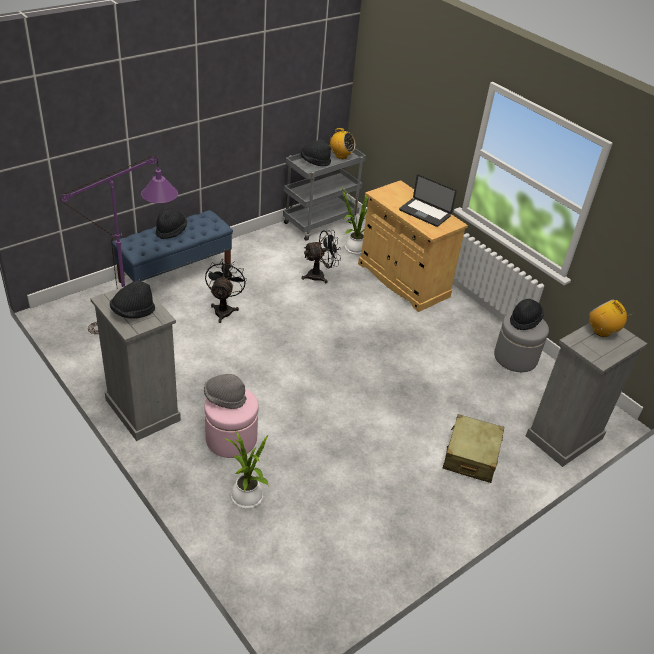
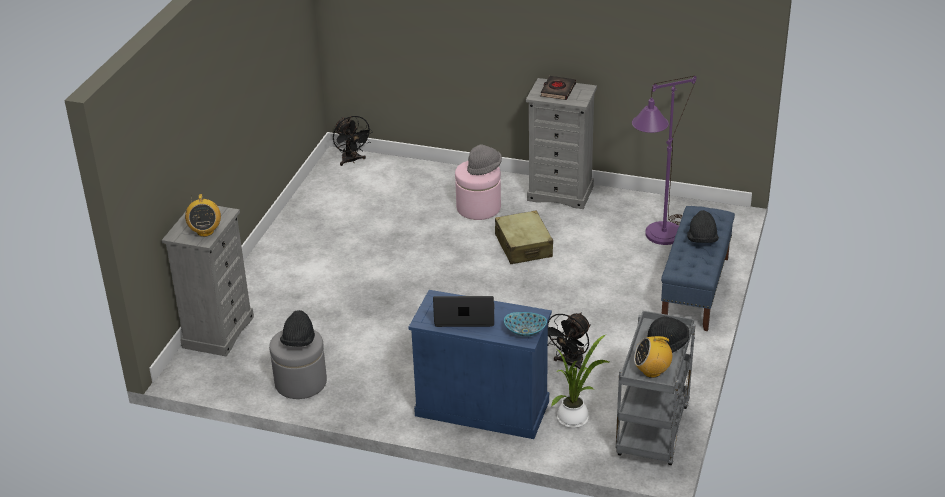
camera: 150 degrees right, 5 degrees down
black hat [110,281,155,319] -> black book [541,76,576,100]
black fan [205,260,247,323] -> black fan moved to [333,116,373,166]
potted plant [223,431,269,509] -> none
beige cabinet [358,180,468,312] -> blue cabinet [408,290,552,439]
beige suitcase [443,414,504,483] -> beige suitcase moved to [495,210,553,264]
radio [589,299,631,337] -> radio turned 60 degrees clockwise [185,194,221,237]
none -> bowl [504,312,547,337]

